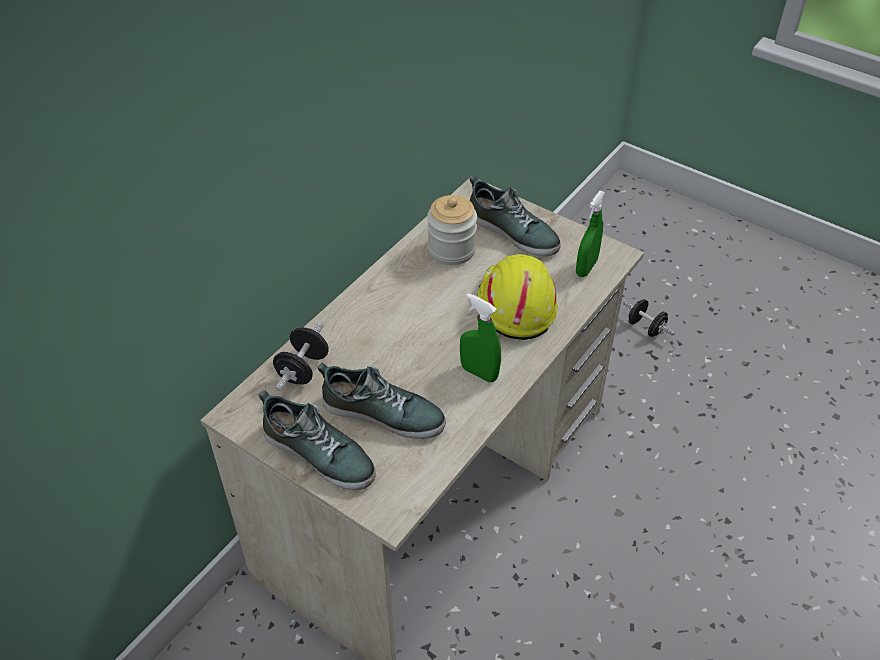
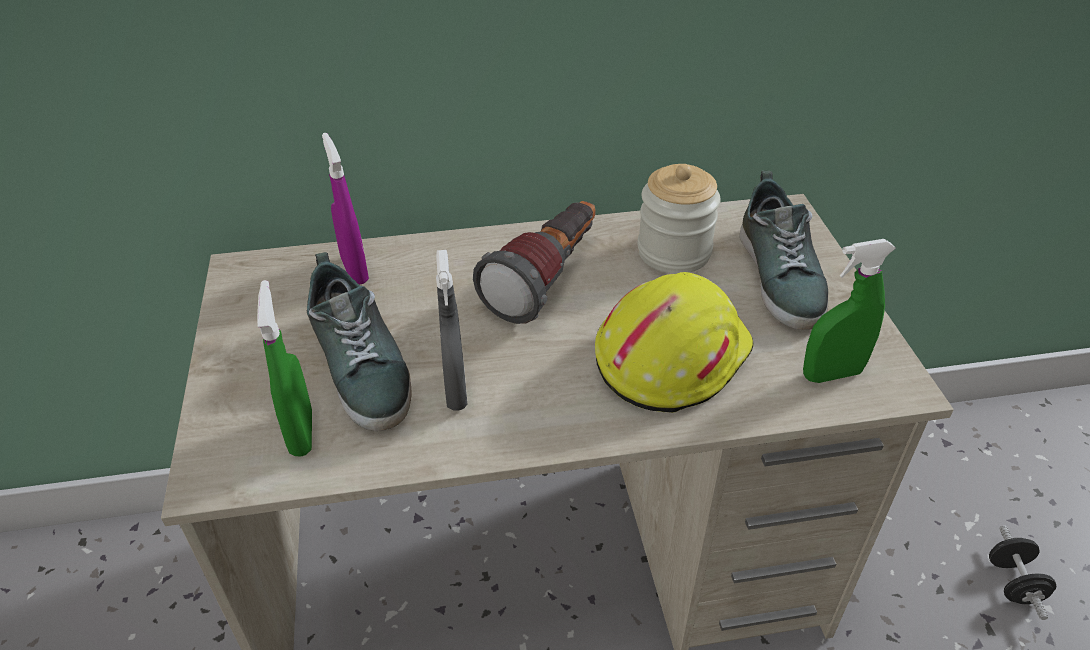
camera: 45 degrees right, 5 degrees down
shoe [259,390,376,490] -> none
black dumbbell [273,322,329,391] -> purple spray bottle [322,133,369,285]
green spray bottle [460,293,501,382] -> green spray bottle moved to [257,280,312,456]
none -> grey spray bottle [436,250,468,411]
none -> flashlight [473,201,596,324]

